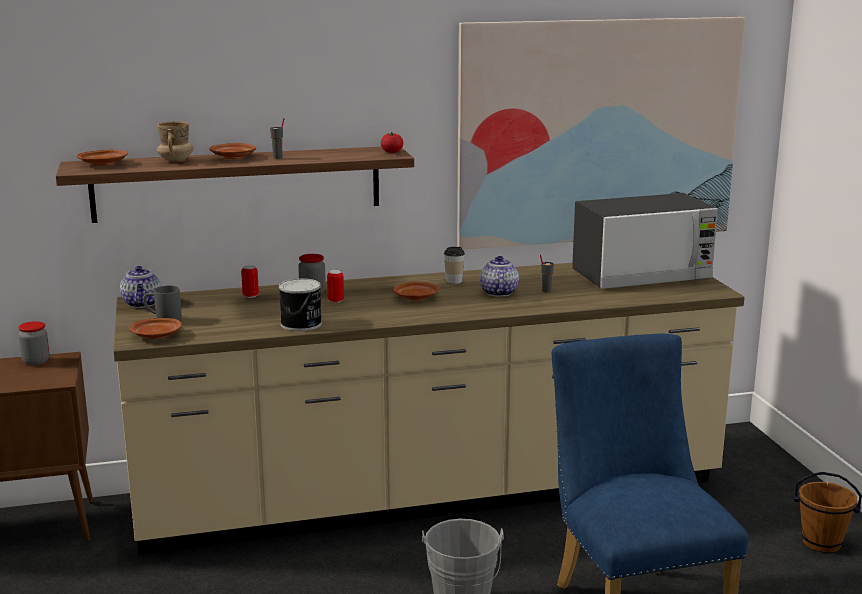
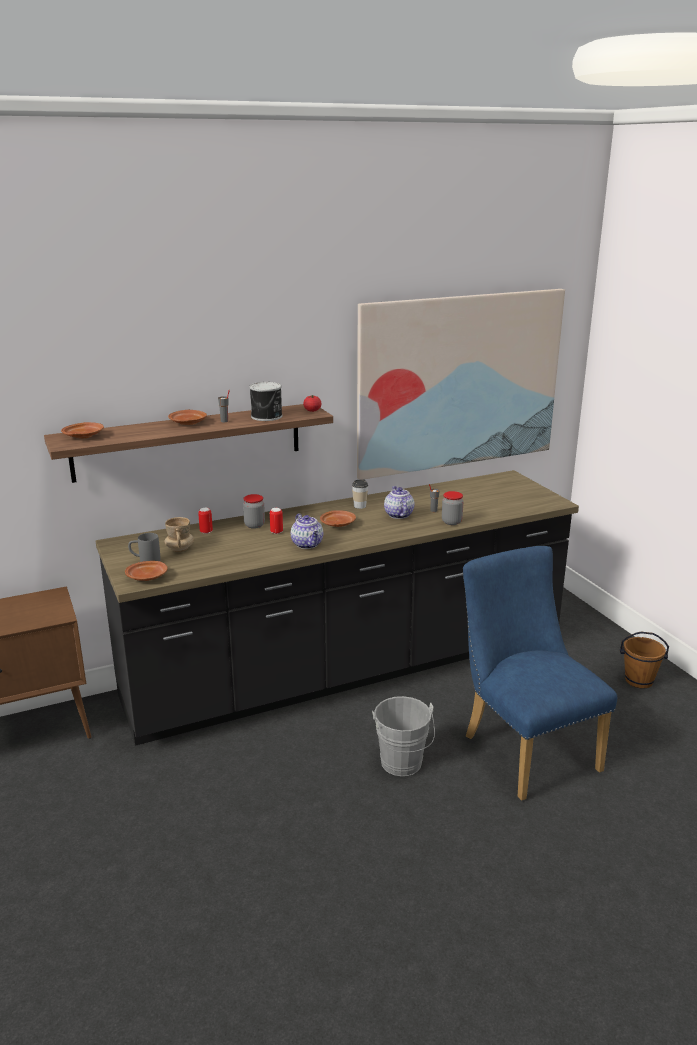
camera: 10 degrees left, 5 degrees up
jar [18,321,50,365] -> jar moved to [442,491,464,525]
beige counter [114,263,745,555] -> black counter [96,470,579,746]
teapot [120,266,161,308] -> teapot moved to [291,513,323,549]
beige mug [157,121,194,162] -> beige mug moved to [165,517,194,552]
can [279,278,322,331] -> can moved to [250,382,282,421]
microwave [572,193,718,289] -> none

